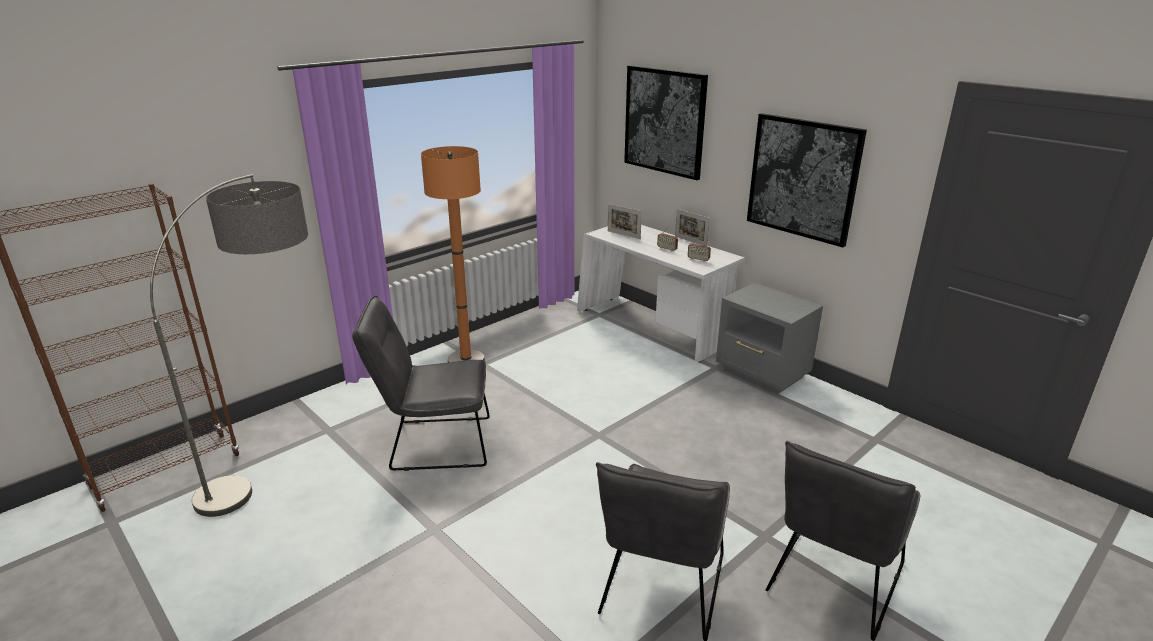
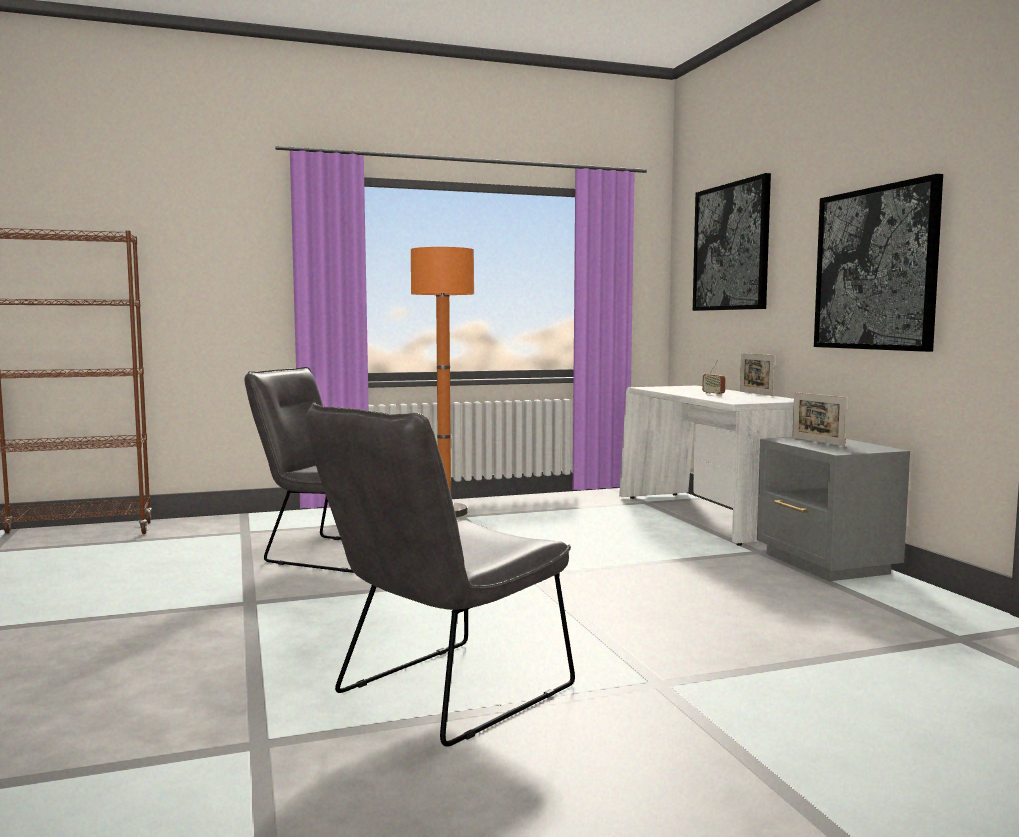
camera: 25 degrees right, 20 degrees down
floor lamp [150,174,308,517] -> none
picture frame [608,204,642,239] -> picture frame moved to [792,392,847,446]
radio [688,234,711,262] -> none
grey chair [766,441,920,641] -> none

